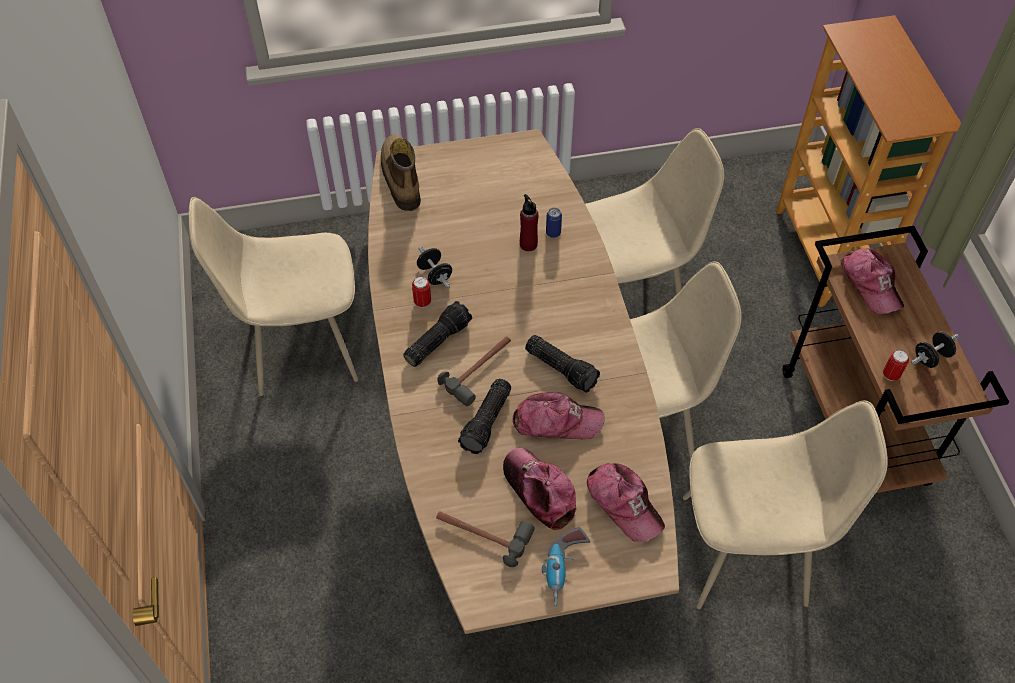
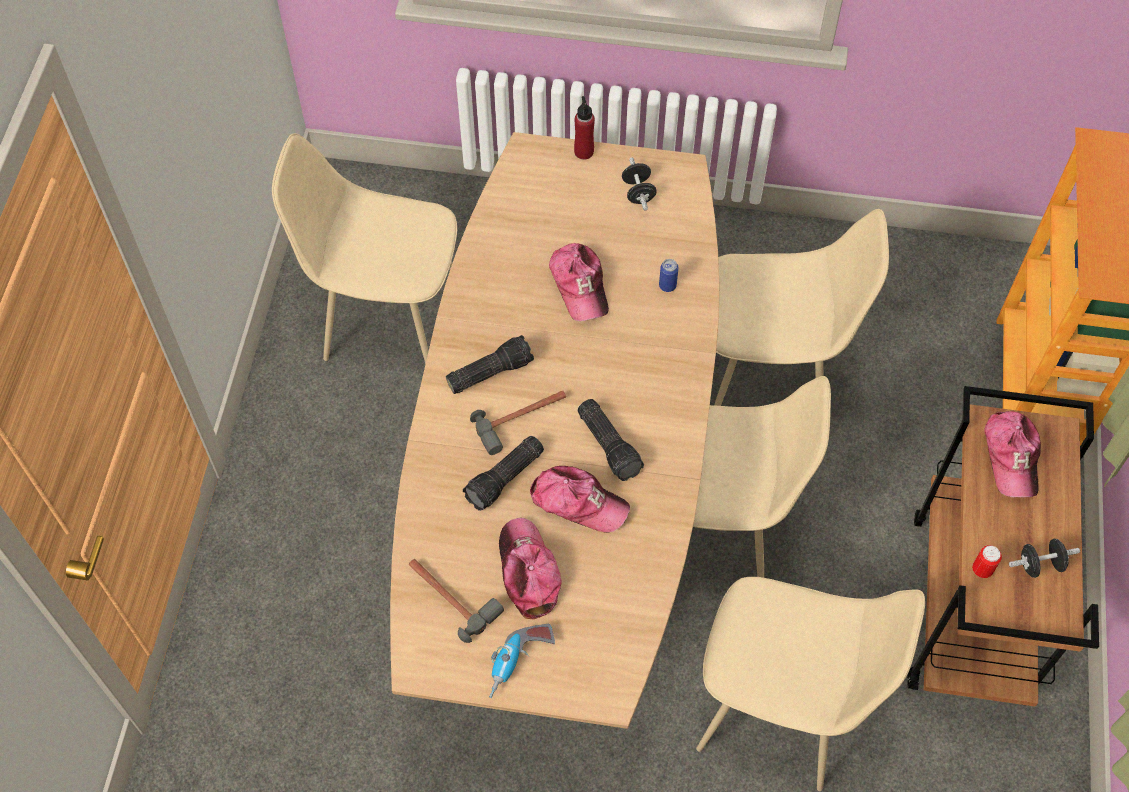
camera: 20 degrees right, 5 degrees up
boot [381,134,421,211] -> none
can [412,276,431,308] -> none
black dumbbell [417,246,452,288] -> black dumbbell moved to [622,158,657,211]
red bottle [520,194,539,251] -> red bottle moved to [574,96,595,160]
cap [587,463,665,542] -> cap moved to [549,243,609,321]

